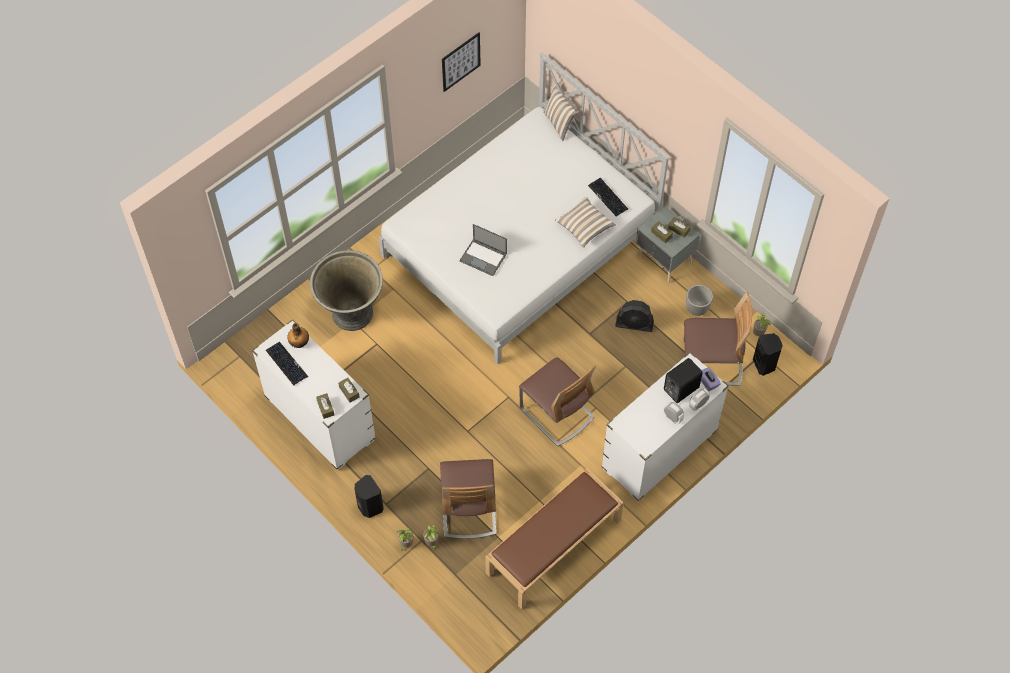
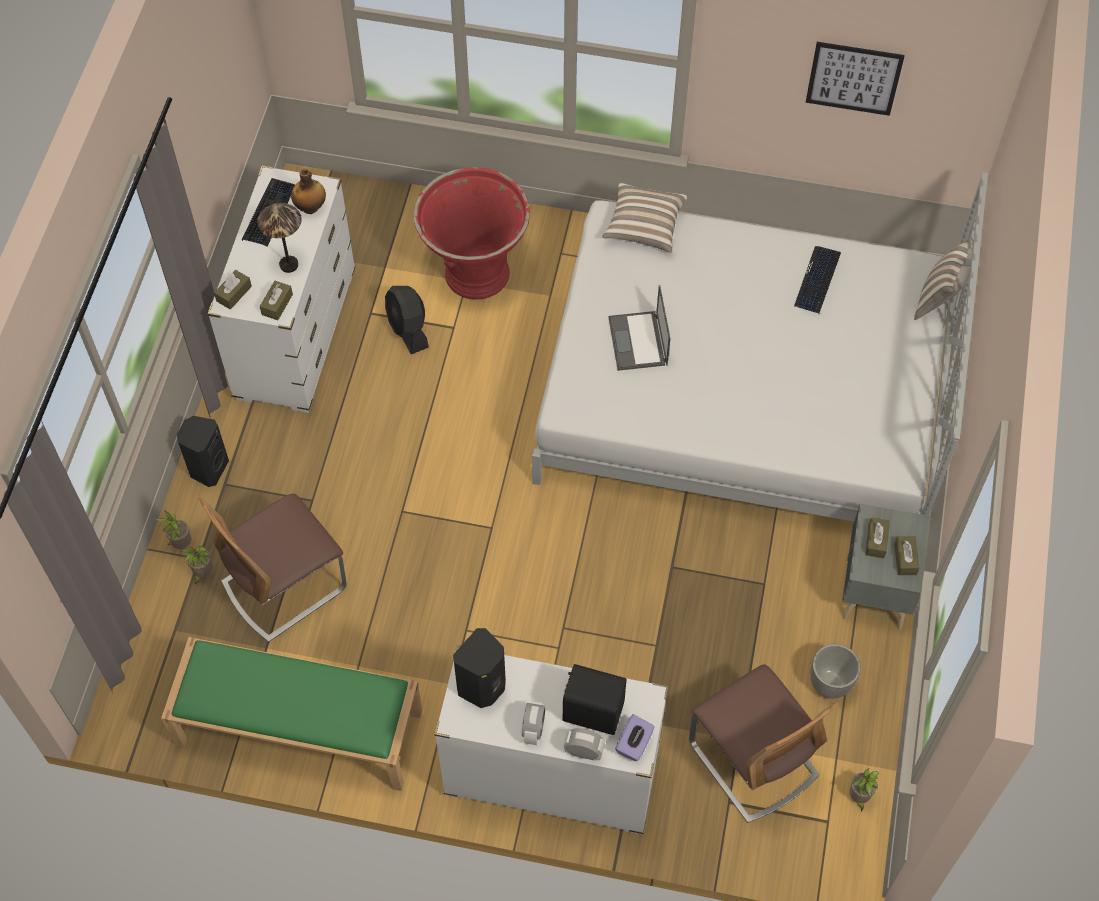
camera: 55 degrees right, 0 degrees up
grey planter [310,250,383,331] -> red planter [414,167,530,300]
brown bench [485,468,624,609] -> green bench [161,637,422,791]
chair [519,357,596,446] -> none
pillow [555,197,616,248] -> pillow moved to [602,182,688,253]
keyboard [588,178,628,216] -> keyboard moved to [794,246,841,314]
black fan [615,300,654,332] -> black fan moved to [385,286,429,354]
black speaker [753,333,783,376] -> black speaker moved to [453,628,506,708]
none -> table lamp [257,203,302,273]

